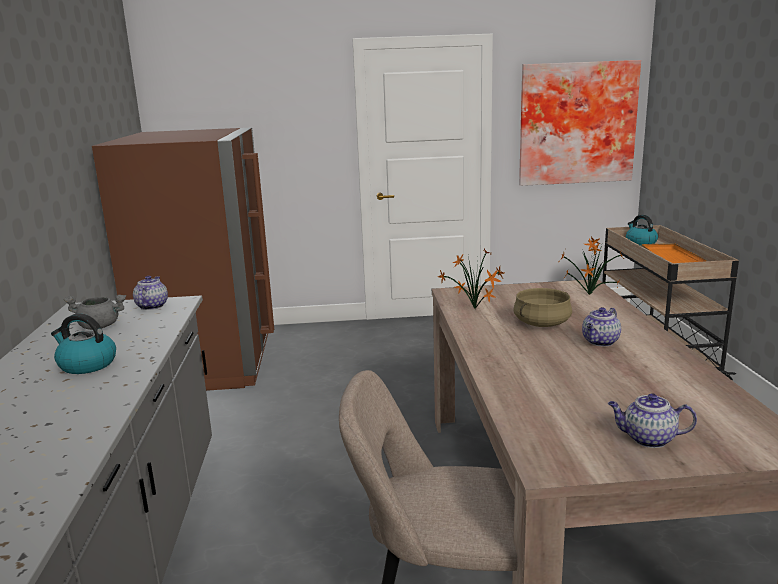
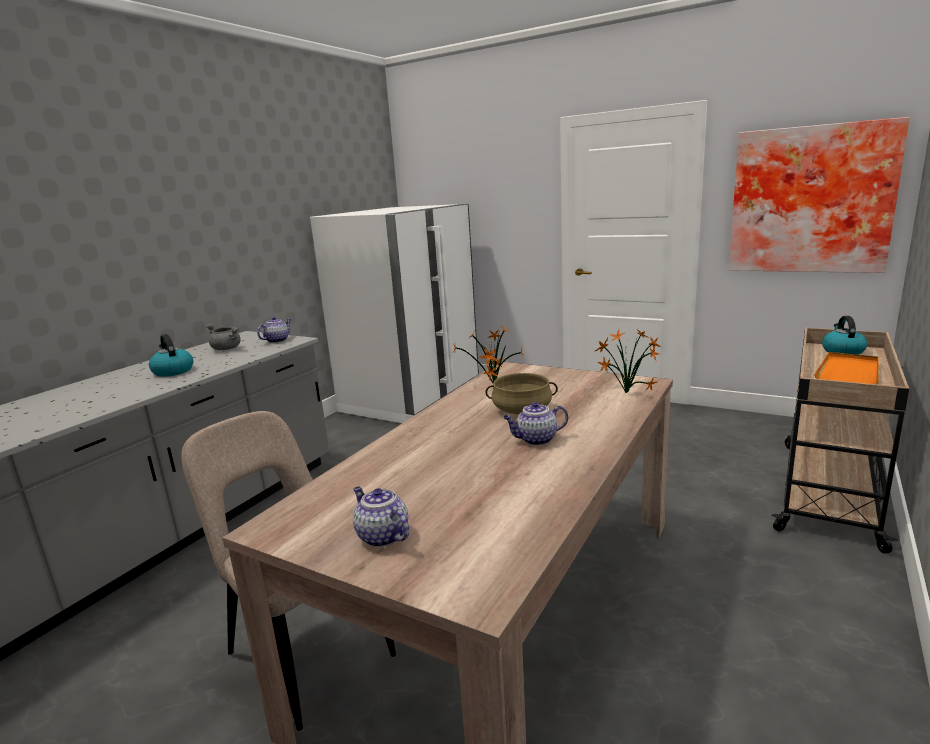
camera: 35 degrees right, 0 degrees up
brown fridge [92,128,274,391] -> white fridge [310,204,479,423]

